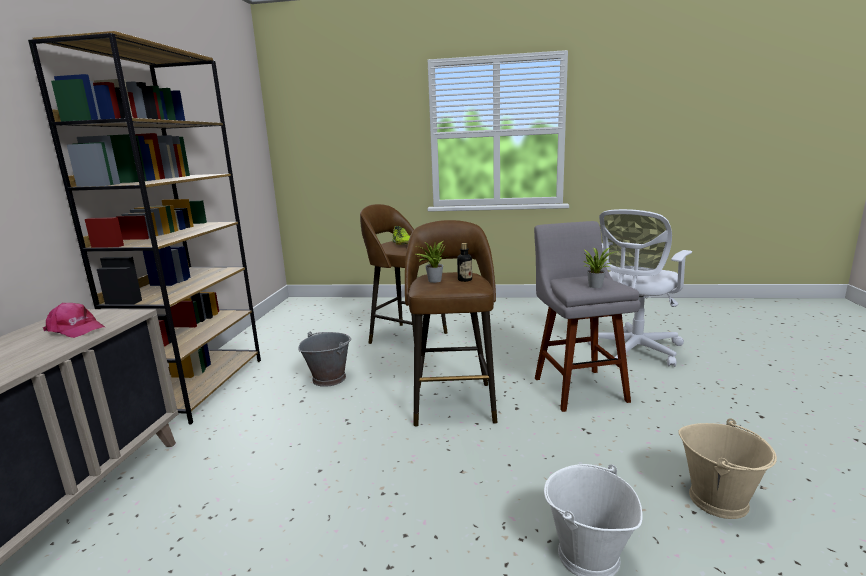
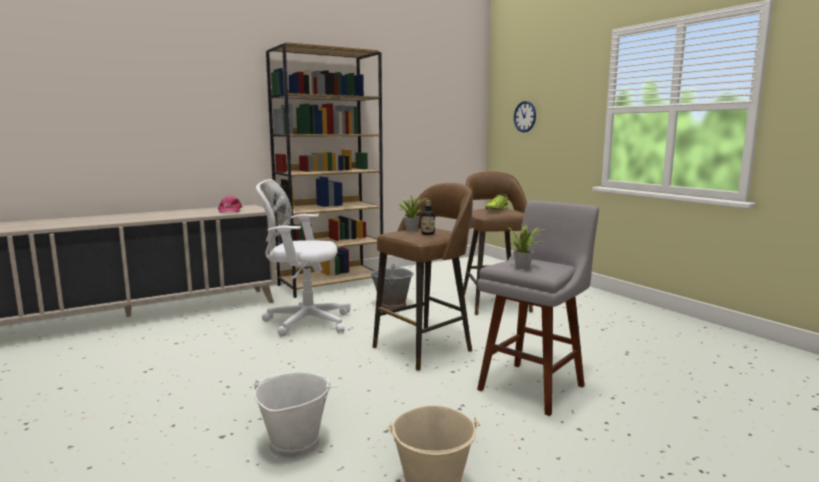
camera: 50 degrees right, 5 degrees down
white office chair [587,209,692,367] -> white office chair moved to [256,179,350,336]
none -> wall clock [514,101,536,132]

